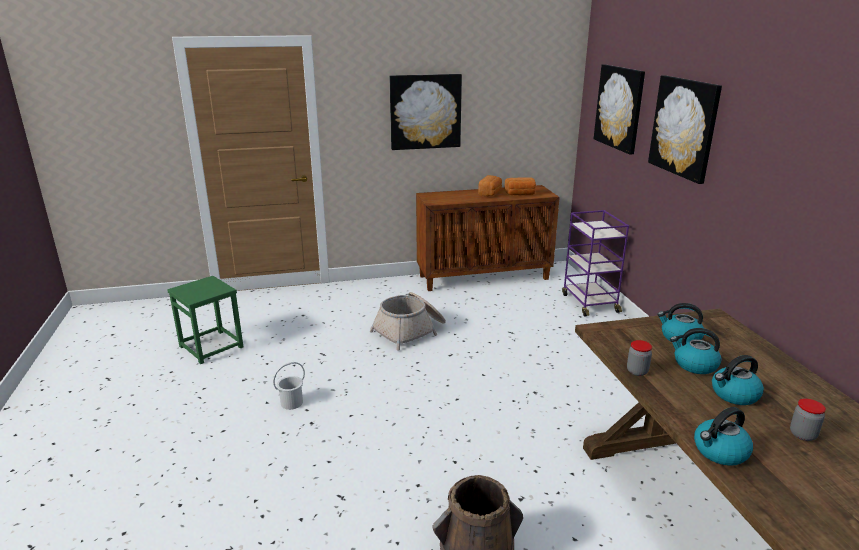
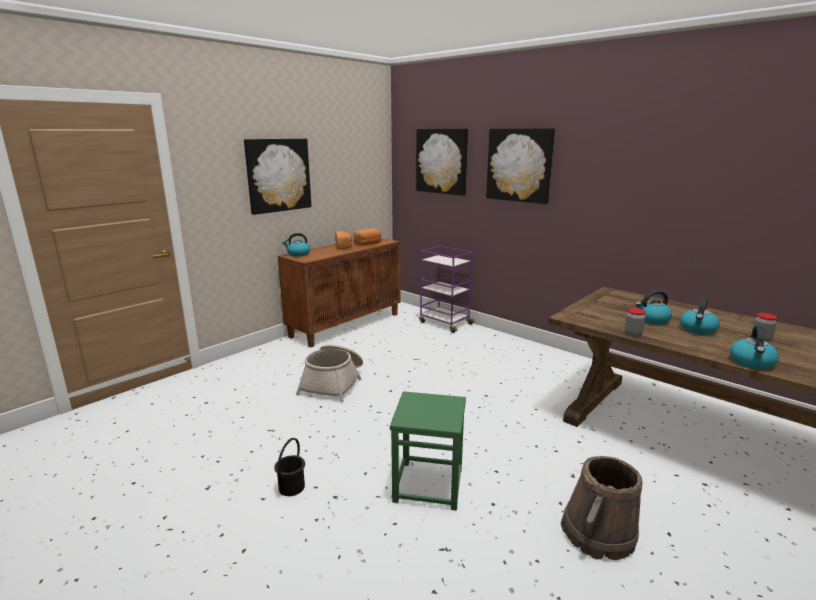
camera: 35 degrees left, 5 degrees down
green stool [167,276,244,364] -> green stool moved to [390,391,466,511]
white bucket [273,362,305,410] -> black bucket [274,438,305,496]
kettle [657,303,704,344] -> kettle moved to [283,233,310,257]

